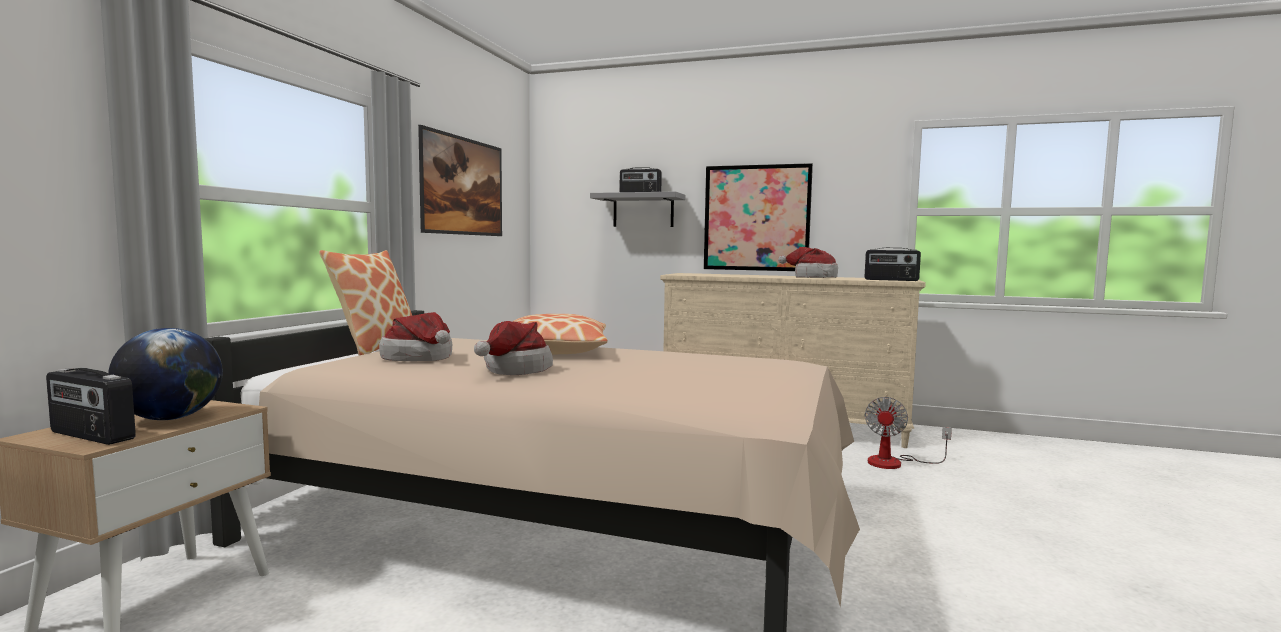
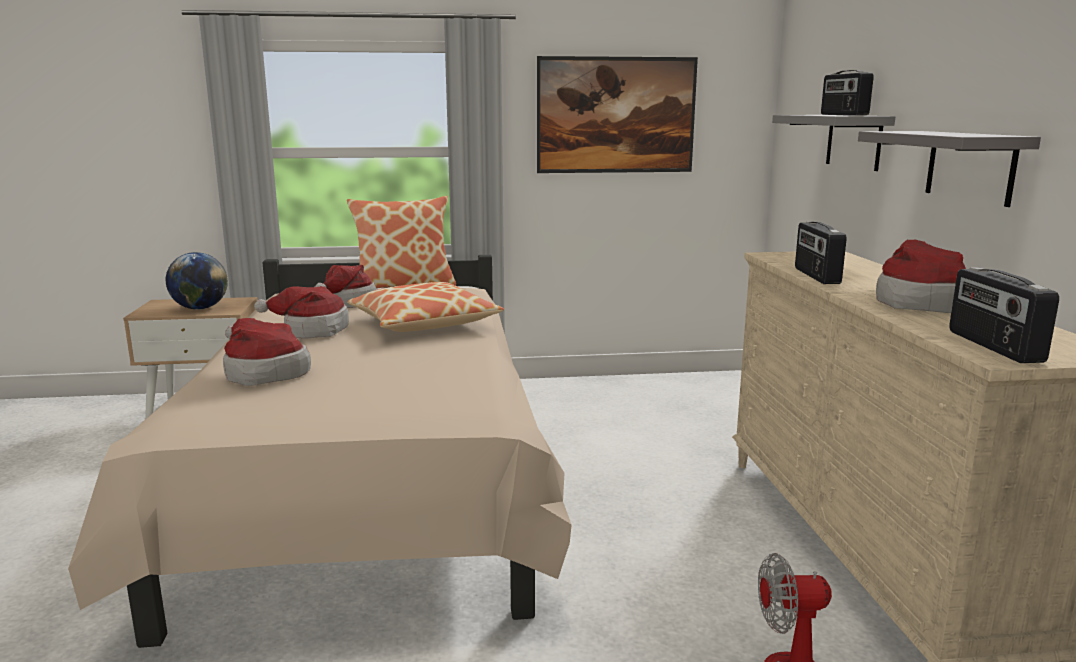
camera: 65 degrees right, 10 degrees up
radio [46,368,136,445] -> radio moved to [795,221,847,284]
picture [704,163,813,271] -> grey shelf [858,131,1041,207]
none -> hat [223,318,311,386]

